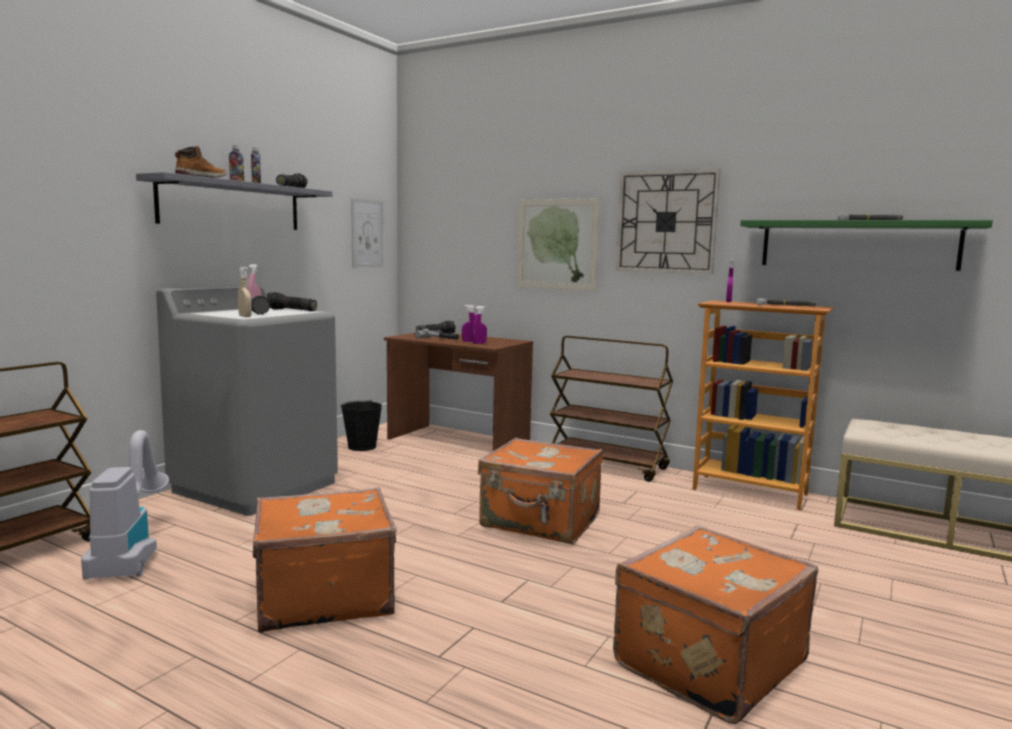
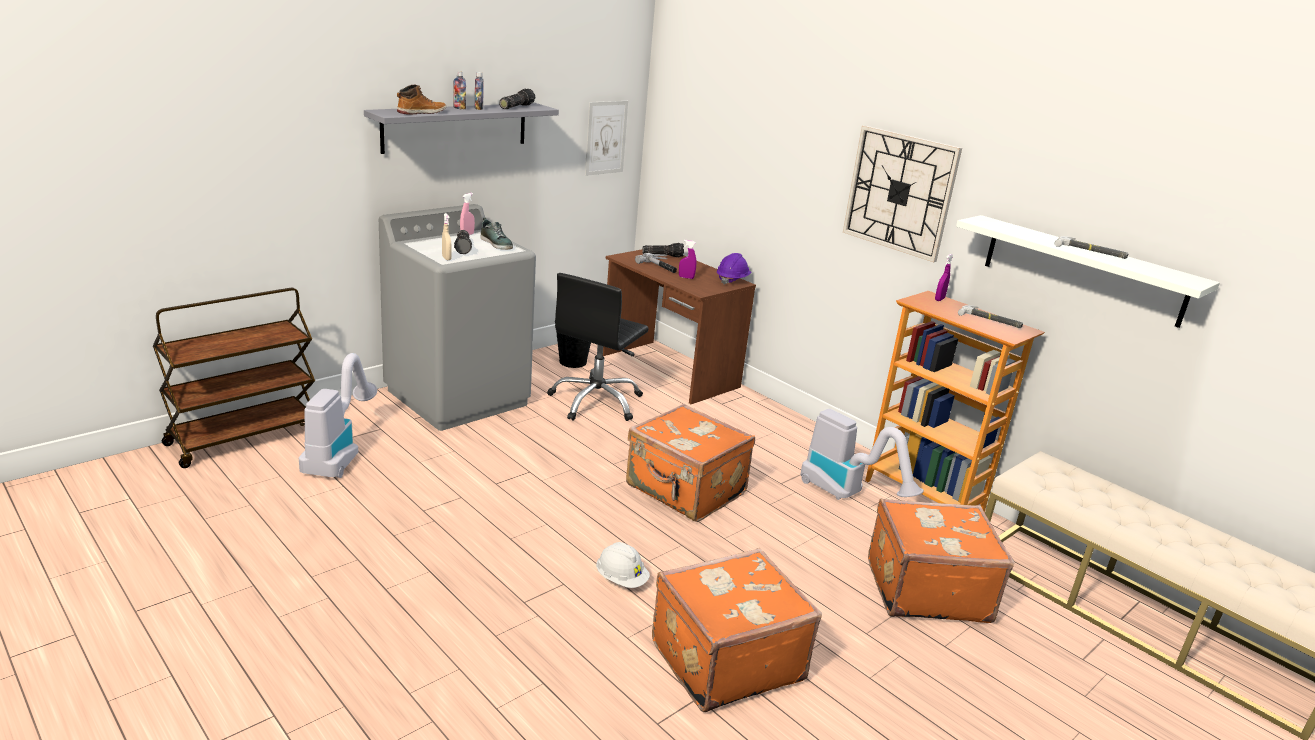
camera: 15 degrees right, 15 degrees up
orange suitcase [253,487,397,633] -> orange suitcase moved to [868,499,1015,623]
flashlight [267,292,317,311] -> shoe [481,218,513,250]
purple spray bottle [472,306,487,344] -> none
picture [517,198,600,291] -> none
brown cart [550,336,673,482] -> none
green shelf [740,220,993,271] -> white shelf [956,215,1220,328]
none -> black office chair [547,273,649,421]
none -> white hard hat [596,542,650,588]
none -> purple hard hat [717,253,751,285]
none -> vacuum cleaner [800,409,924,500]

